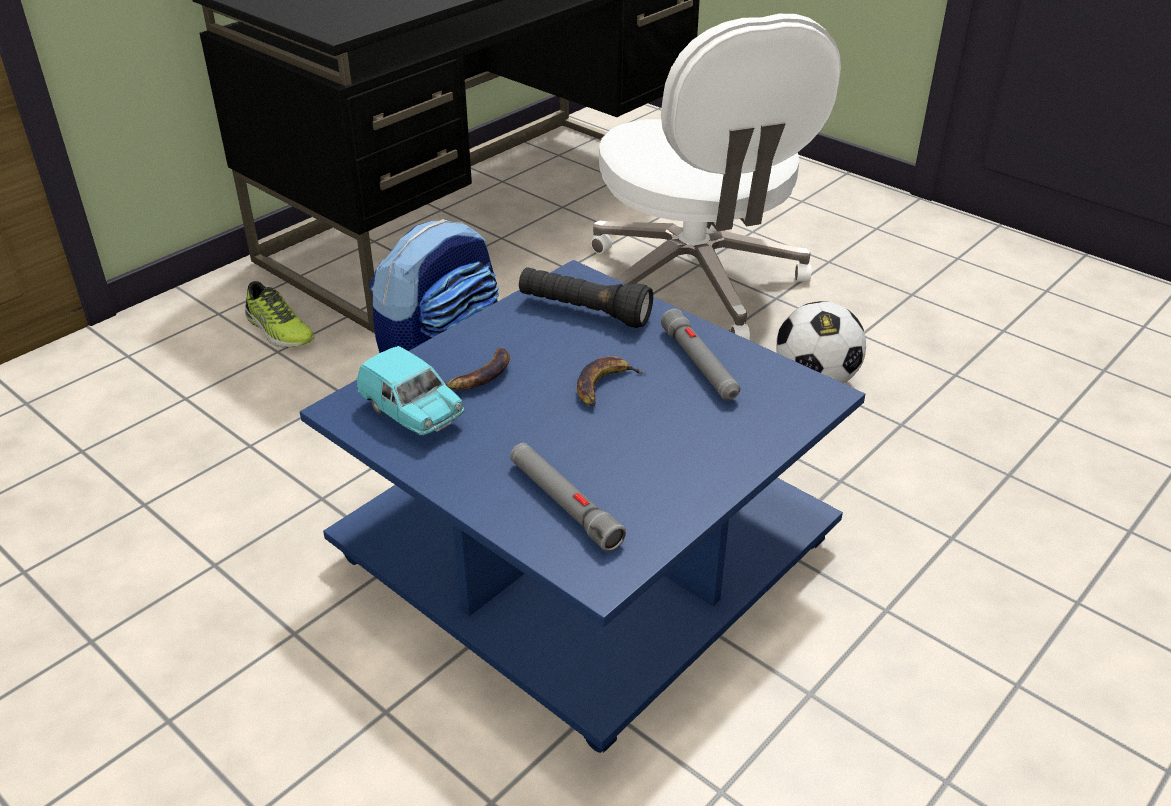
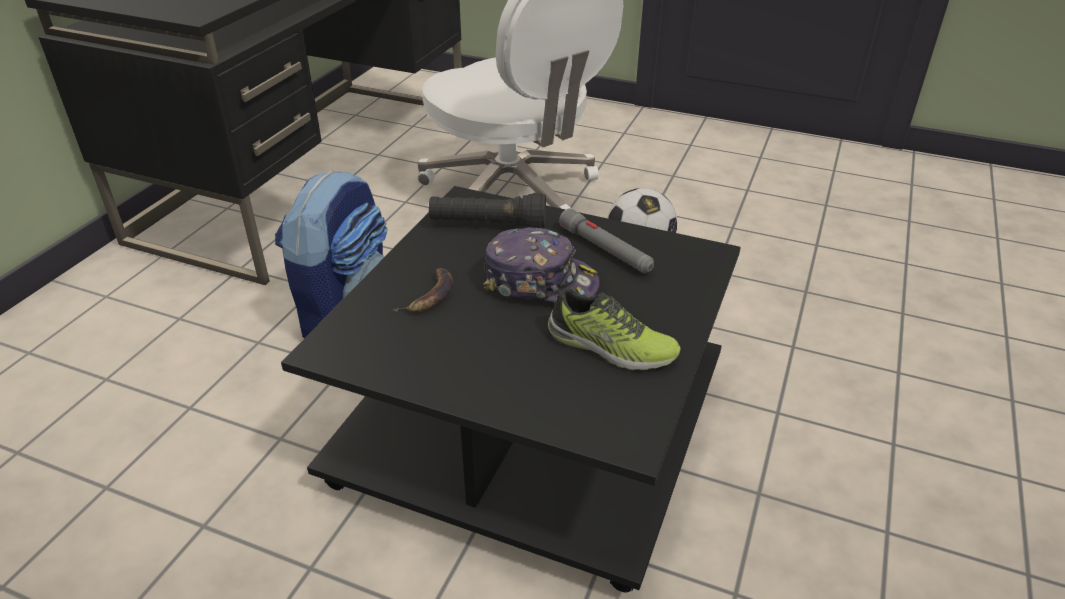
camera: 20 degrees left, 0 degrees up
shoe [245,281,315,348] -> shoe moved to [548,288,681,370]
blue coffee table [300,260,865,753] -> black coffee table [281,186,741,592]
turquoise toy car [357,346,464,435] -> none
grey flashlight [510,443,626,551] -> none
banana [577,356,645,406] -> cap [483,227,600,303]

